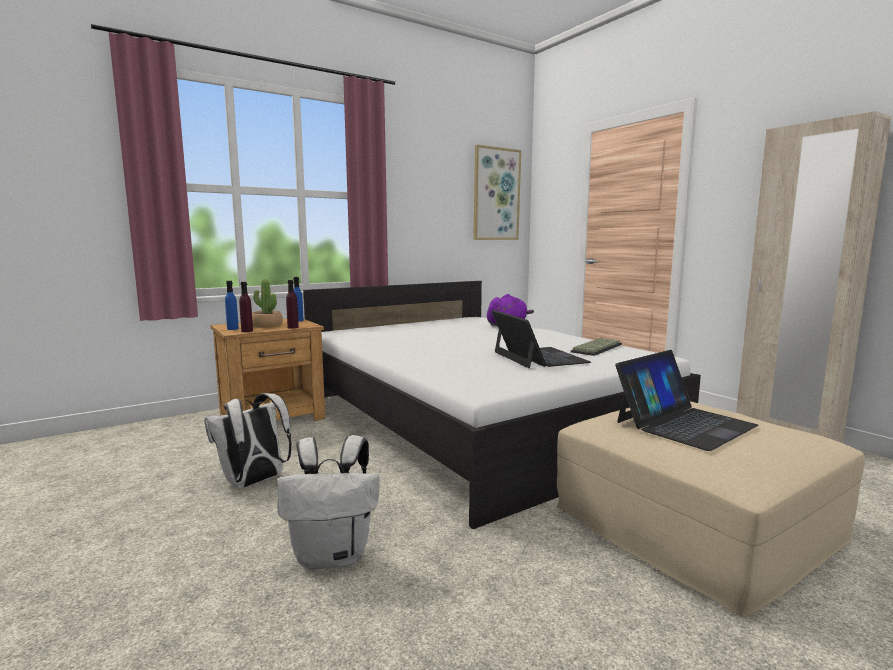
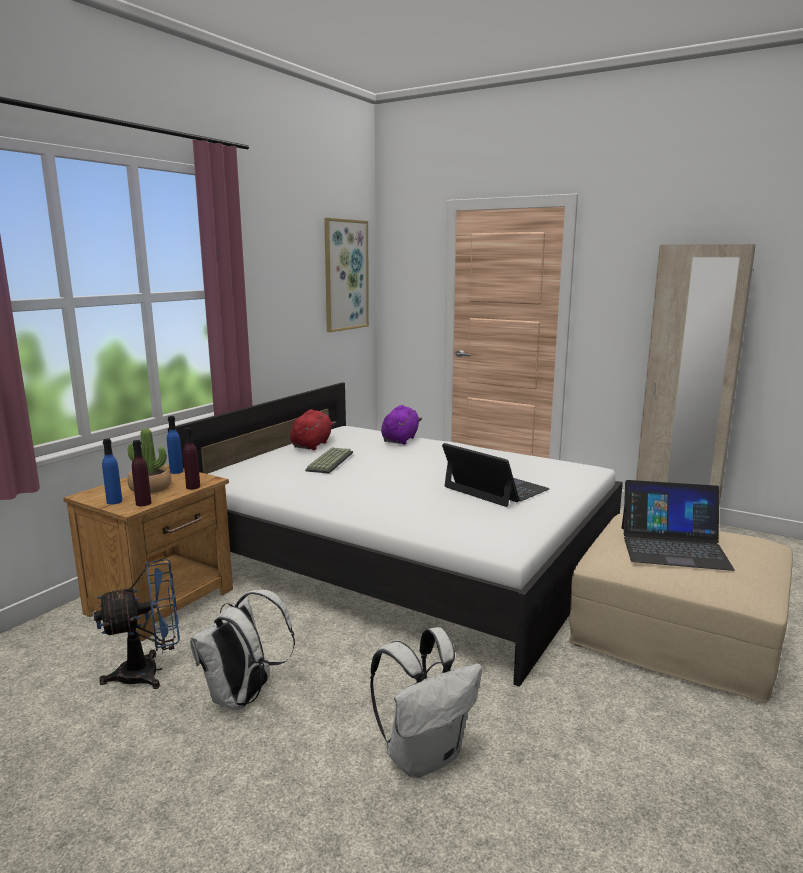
camera: 25 degrees left, 5 degrees up
keyboard [571,338,622,356] -> keyboard moved to [306,448,353,474]
laptop [615,350,759,451] -> laptop turned 75 degrees clockwise [622,480,735,571]
none -> blue fan [94,559,180,689]
none -> red plush toy [290,409,337,450]

